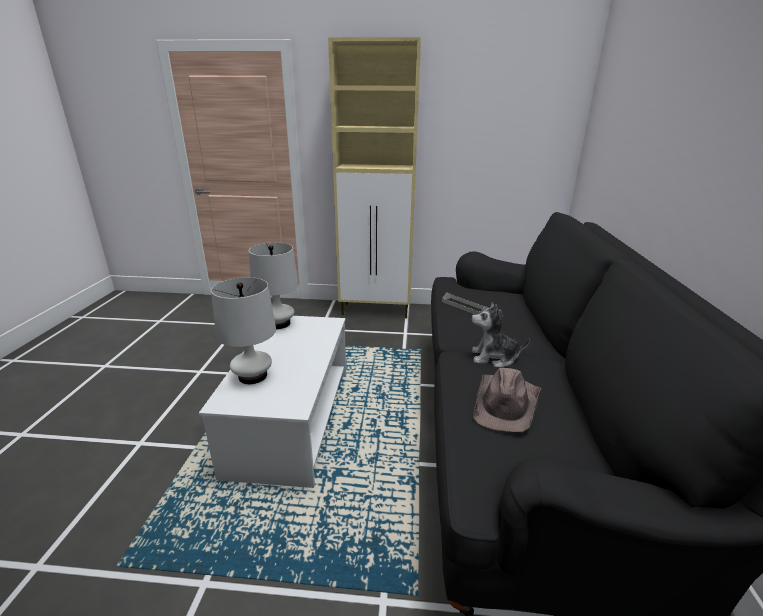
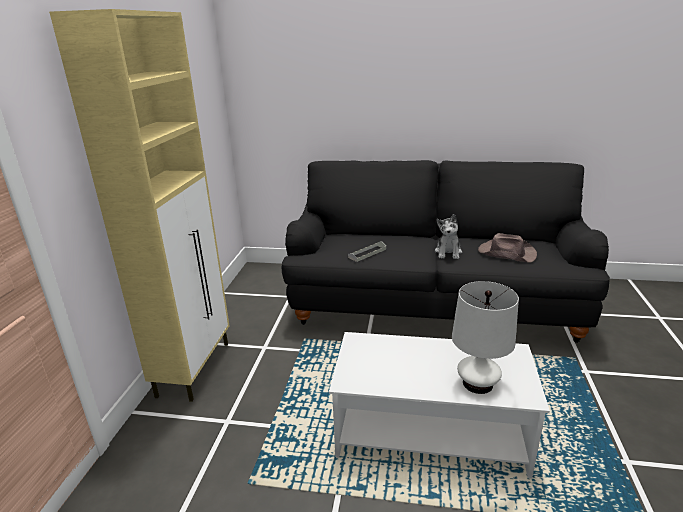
camera: 85 degrees left, 0 degrees up
white table lamp [249,243,299,329] -> none

